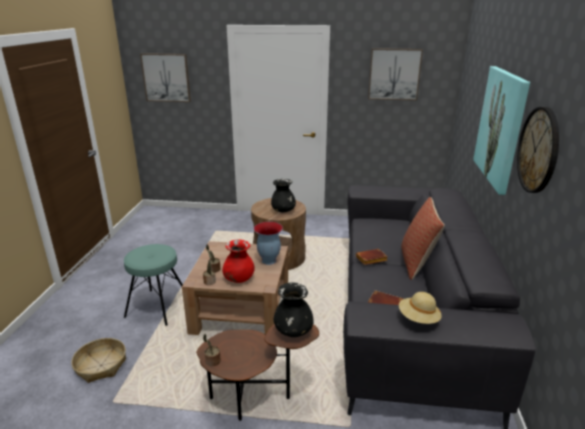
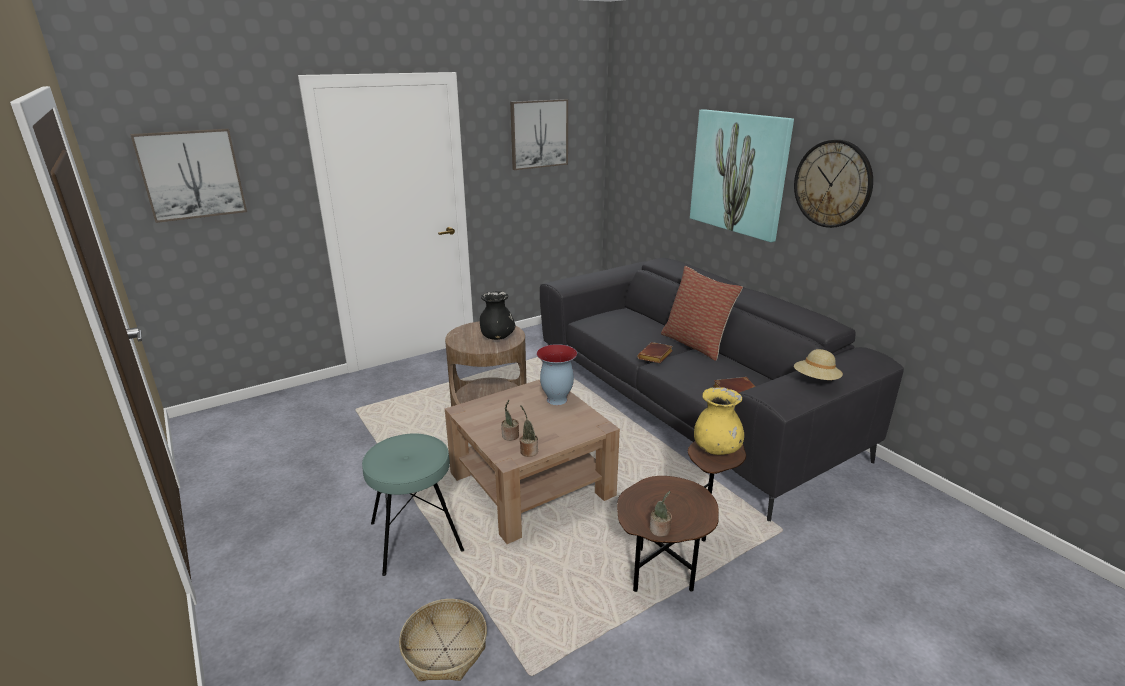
camera: 40 degrees left, 0 degrees up
red vase [222,239,255,283] -> none
black vase [274,282,314,337] -> yellow vase [694,387,744,455]

